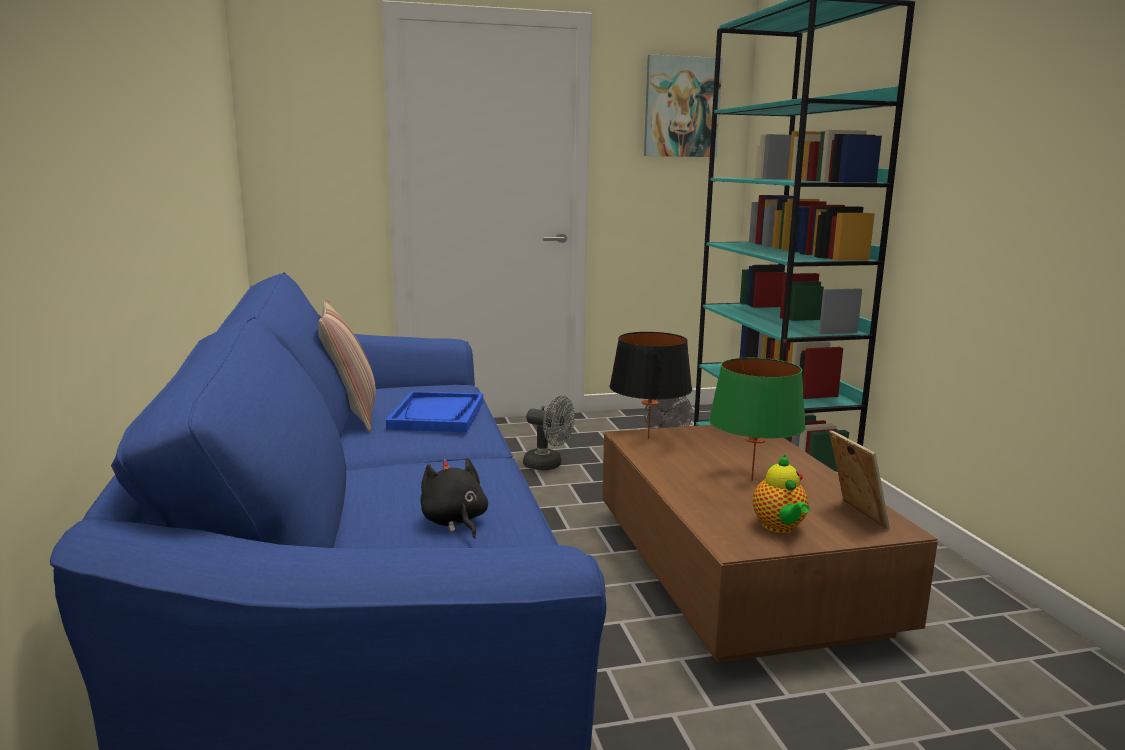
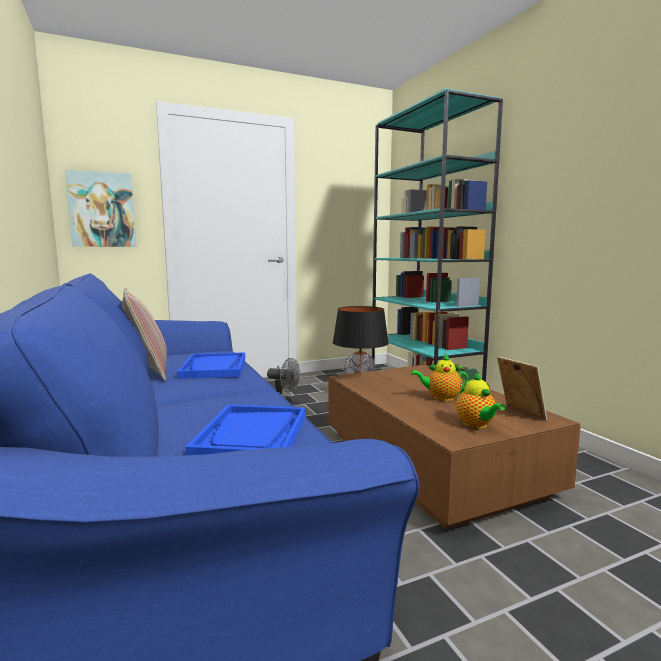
camera: 10 degrees left, 5 degrees down
black plush toy [420,458,488,539] -> blue tray [185,405,306,455]
picture [644,54,723,157] -> picture moved to [65,170,136,247]
green table lamp [709,358,806,481] -> teapot [411,353,469,401]

